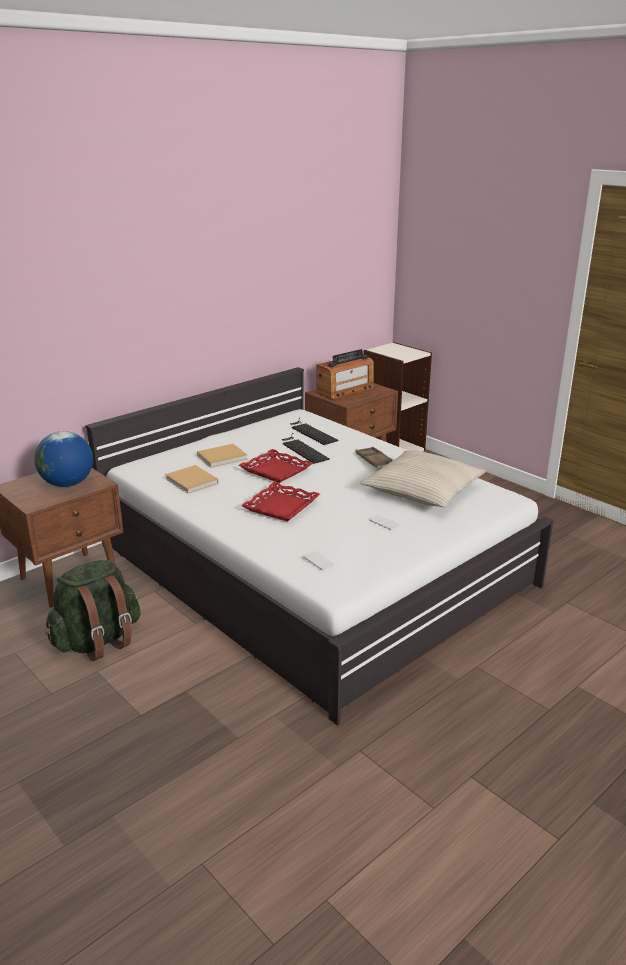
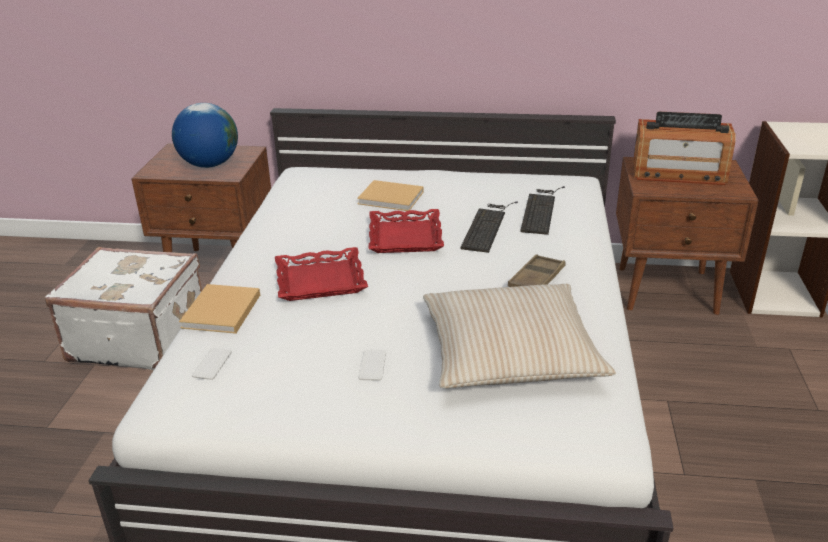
camera: 50 degrees right, 5 degrees up
green backpack [45,560,141,661] -> white suitcase [45,247,202,370]
beige book [165,465,219,494] -> beige book moved to [179,284,260,334]

